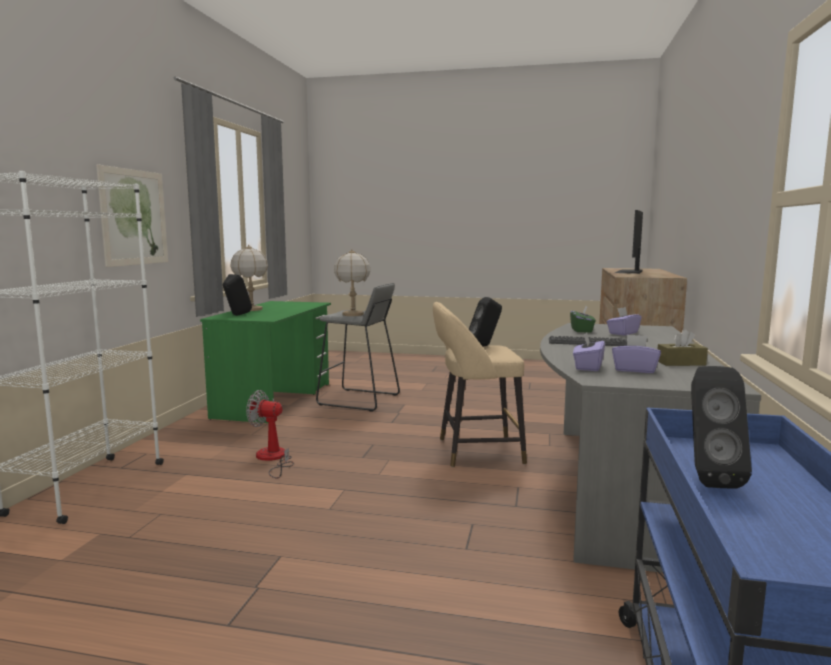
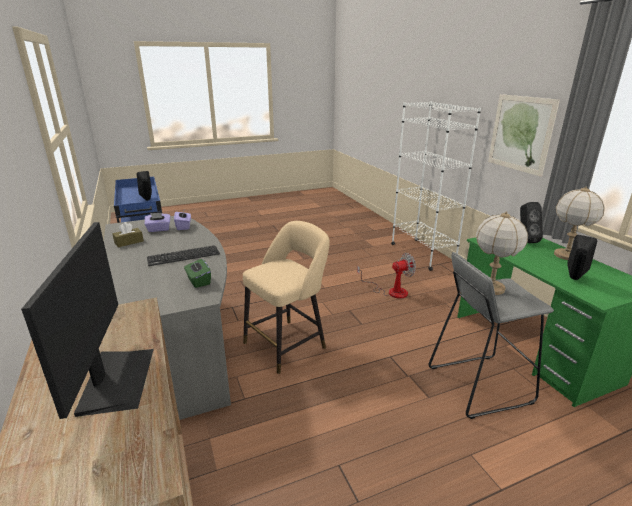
camera: 145 degrees right, 15 degrees up
black speaker [469,297,502,347] -> black speaker moved to [567,235,597,280]
purple tissue box [607,307,642,336] -> none

